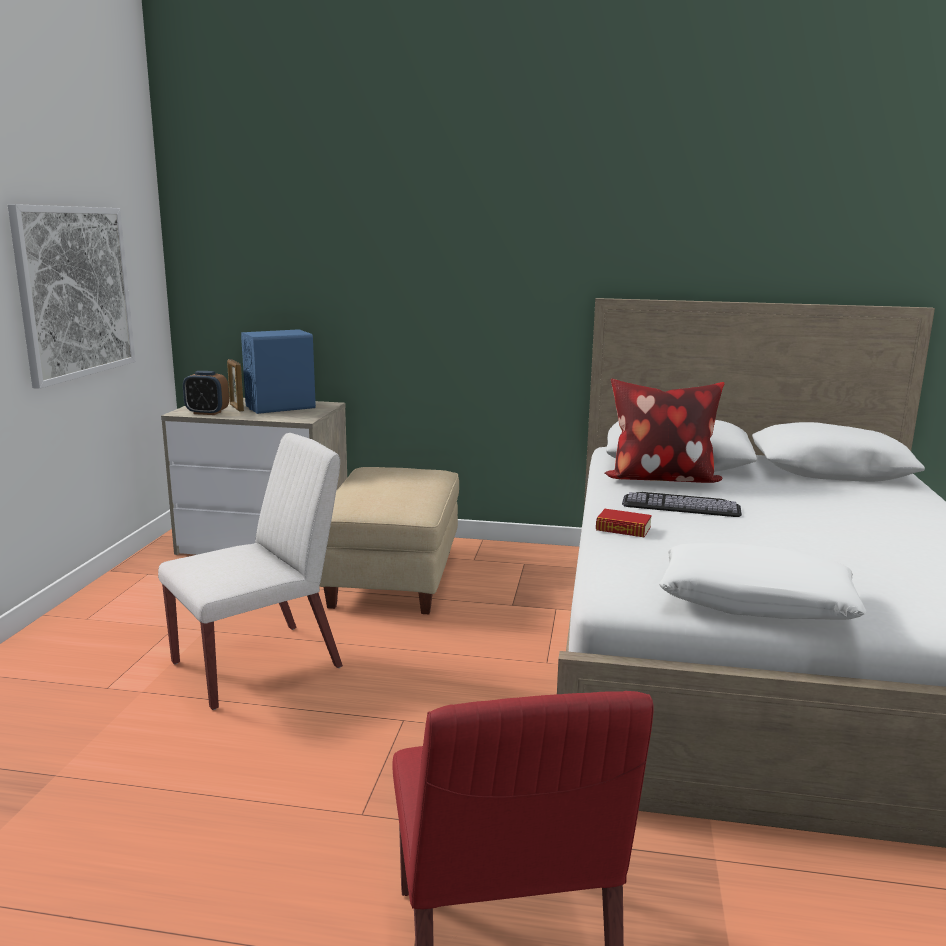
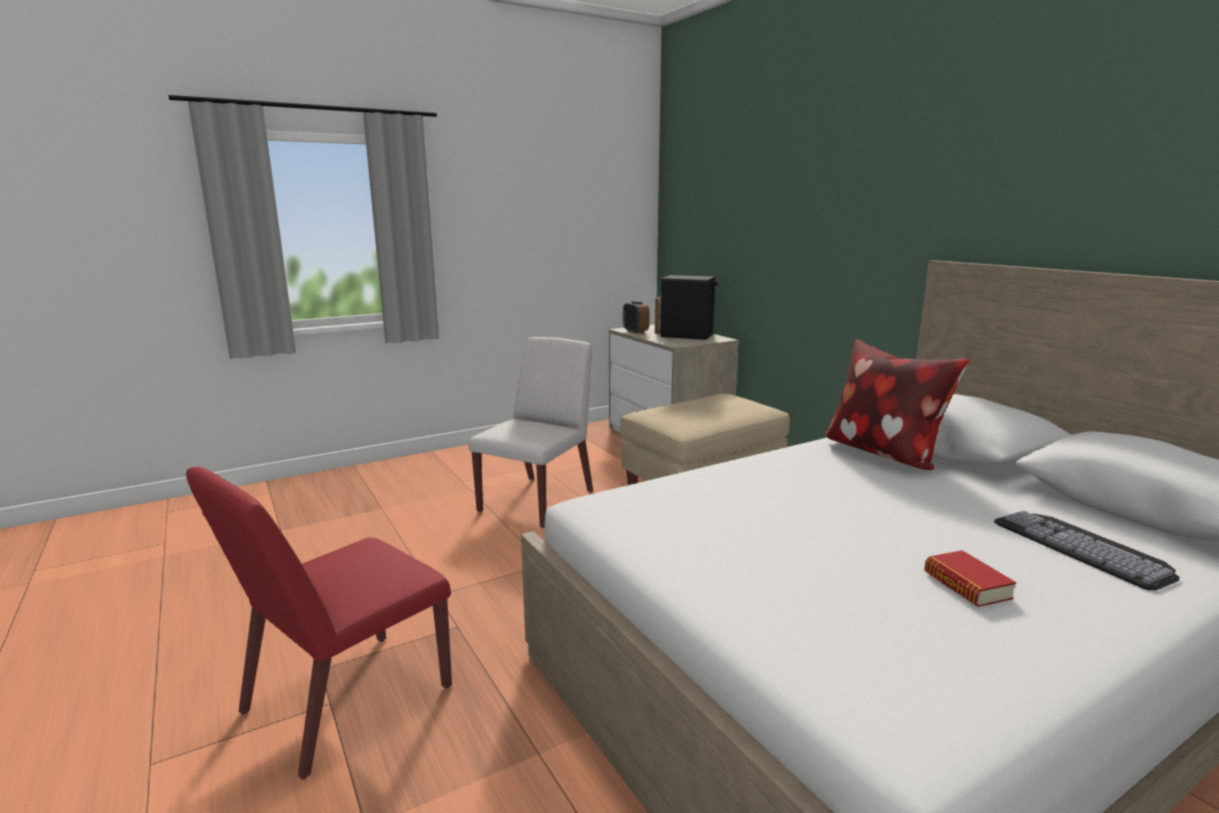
camera: 50 degrees right, 0 degrees up
picture [8,204,135,389] -> none
white chair [158,433,343,710] -> white chair turned 75 degrees counterclockwise [469,337,593,528]
blue speaker [241,329,316,414] -> black speaker [660,275,718,340]
book [596,509,652,537] -> book moved to [924,550,1016,607]
keyboard [622,492,742,517] -> keyboard moved to [994,511,1179,590]
white pillow [659,543,866,620] -> none

